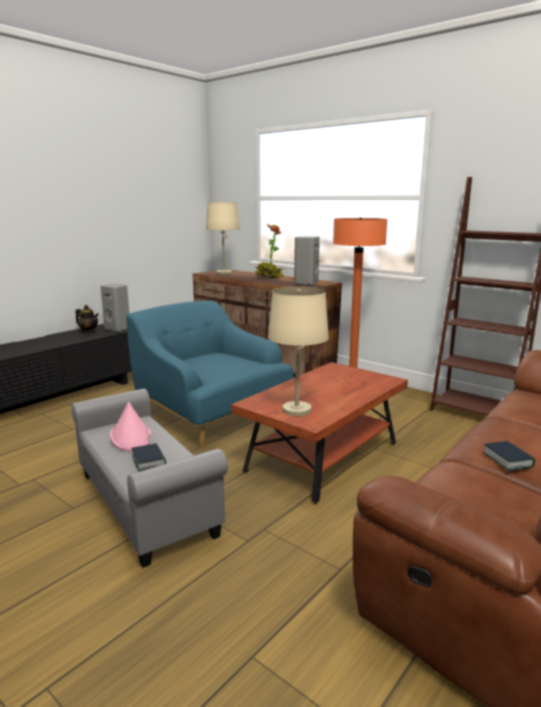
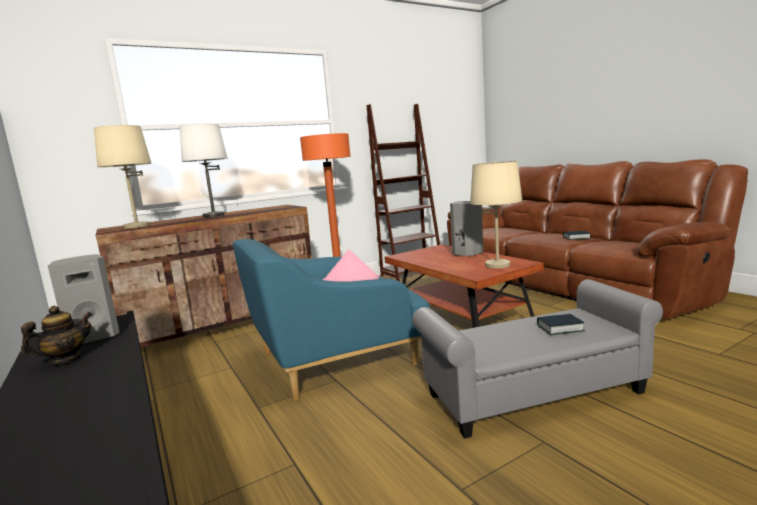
camera: 70 degrees left, 5 degrees down
pink hat [110,402,151,451] -> pink hat moved to [322,249,379,282]
potted plant [255,224,284,278] -> white table lamp [180,124,228,217]
grey speaker [294,236,320,285] -> grey speaker moved to [450,201,483,257]

